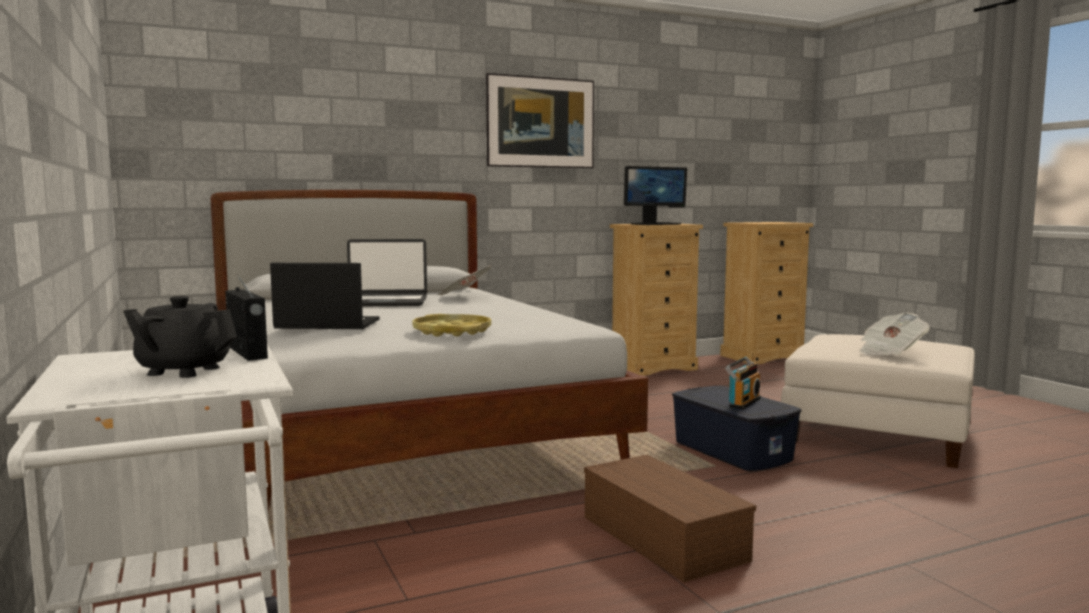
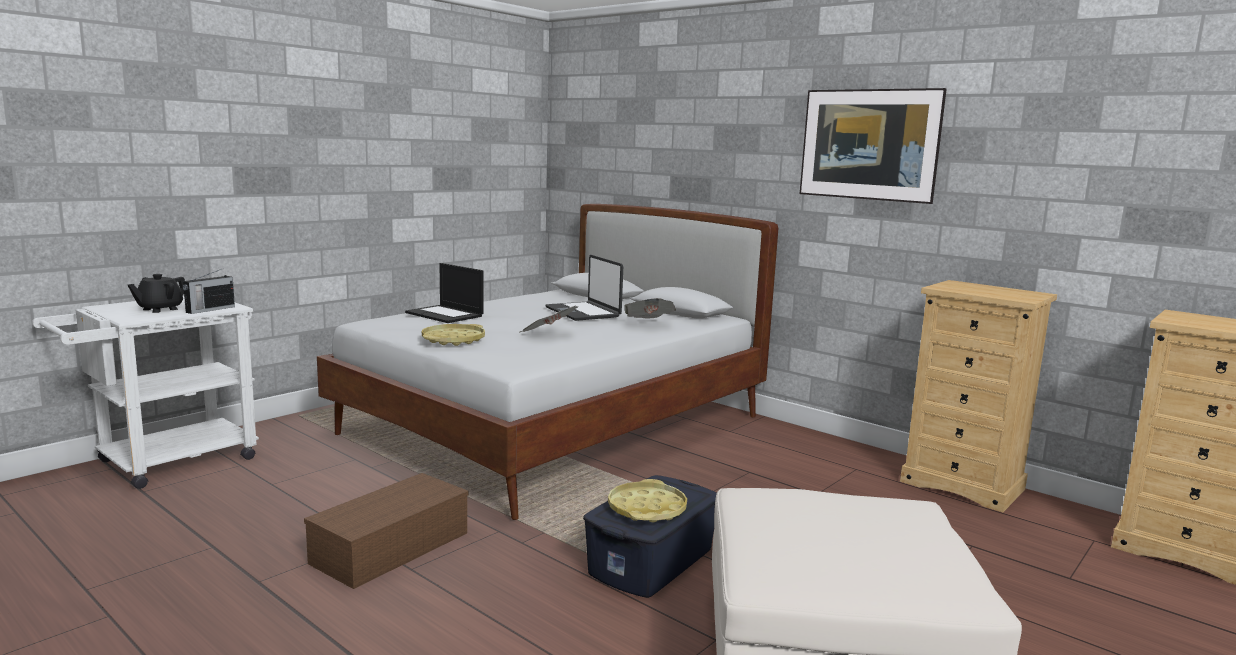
camera: 65 degrees right, 5 degrees up
black teapot [123,296,237,378] -> black teapot turned 135 degrees counterclockwise [127,274,185,313]
laptop [270,263,380,329] -> laptop turned 150 degrees clockwise [405,263,483,323]
monitor [624,166,687,225] -> none
radio [725,357,761,410] -> yellow tray [608,479,687,522]
newspaper [859,313,929,355] -> newspaper moved to [520,305,578,332]

